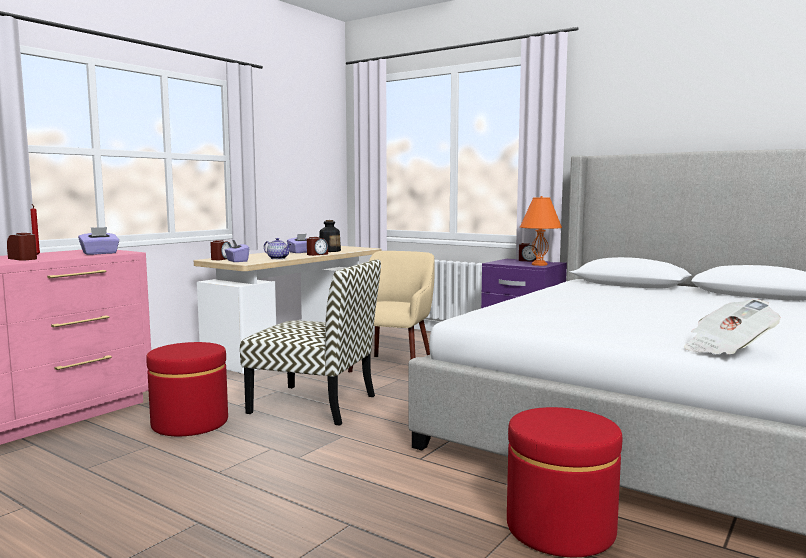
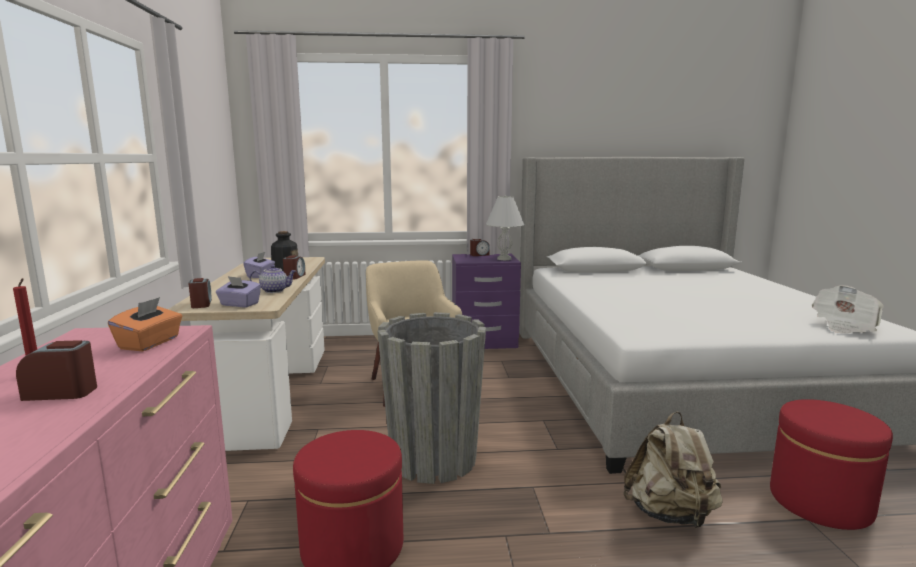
camera: 40 degrees left, 5 degrees up
purple tissue box [78,227,119,255] -> orange tissue box [108,297,182,351]
chair [240,259,381,426] -> grey planter [377,312,486,484]
orange table lamp [520,196,562,266] -> white table lamp [486,195,525,260]
none -> beige backpack [623,411,723,528]

